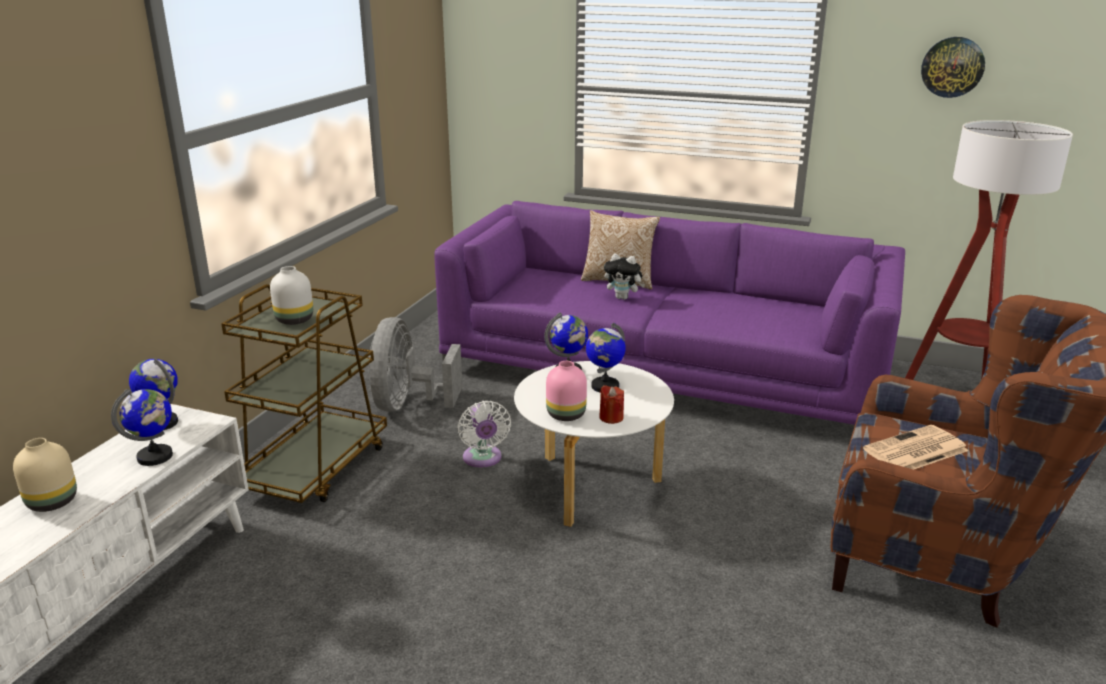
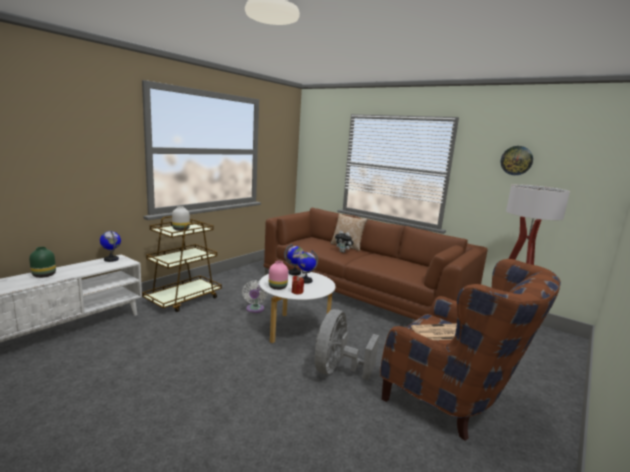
camera: 15 degrees right, 10 degrees down
beige vase [13,438,77,512] -> green vase [29,247,56,278]
globe [111,389,173,466] -> none
grey fan [369,317,463,412] -> grey fan moved to [315,309,379,380]
purple sofa [434,201,905,428] -> brown sofa [264,208,488,320]

